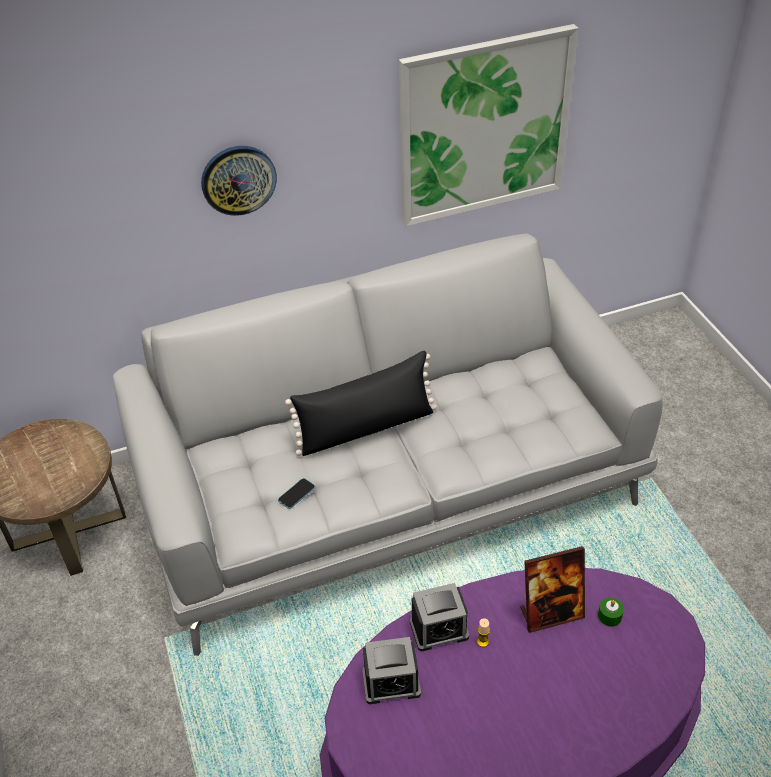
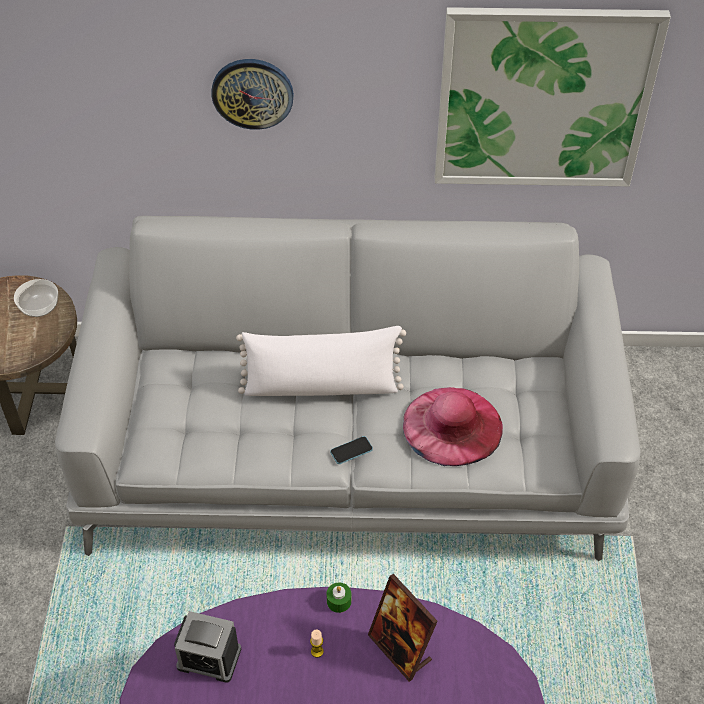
camera: 20 degrees right, 5 degrees up
phone [278,478,315,509] -> phone moved to [330,436,373,464]
black pillow [285,351,437,456] -> white pillow [236,326,406,396]
alarm clock [410,583,469,651] -> none
picture frame [520,546,585,633] -> picture frame turned 45 degrees clockwise [368,574,438,682]
green candle [598,598,624,627] -> green candle moved to [327,582,351,613]
none -> bowl [14,279,58,317]
none -> pink hat [403,387,503,466]

